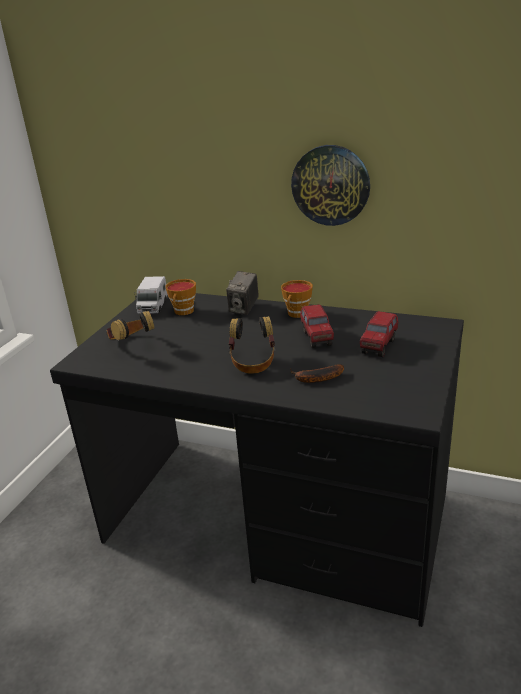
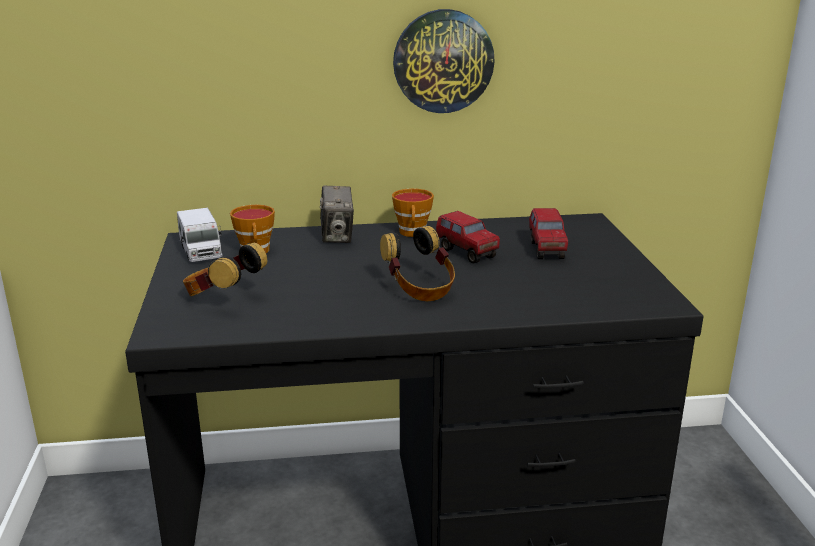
camera: 30 degrees left, 5 degrees down
banana [290,364,344,383] -> none

